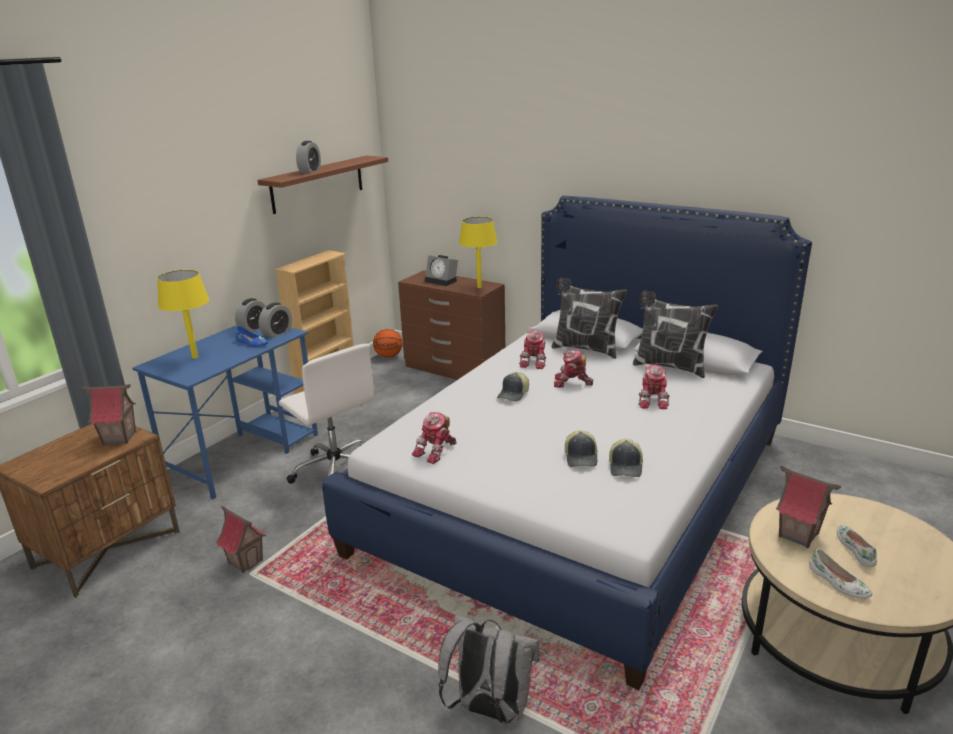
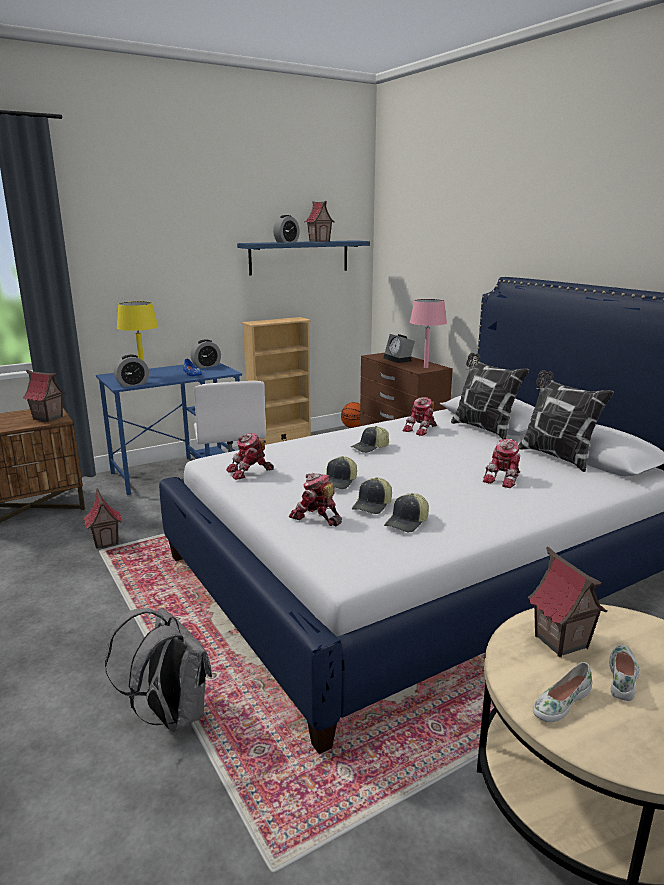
camera: 25 degrees right, 5 degrees down
brown shelf [258,156,388,214] -> blue shelf [237,240,370,275]
alarm clock [259,302,292,338] -> alarm clock moved to [114,355,149,387]
yellow table lamp [459,217,497,288] -> pink table lamp [410,299,447,368]
toy robot [554,350,593,388] -> toy robot moved to [289,473,342,526]
white shoe [809,549,872,599] -> white shoe turned 60 degrees clockwise [533,662,592,723]
none -> toy house [304,201,335,242]
none -> cap [326,456,357,489]

